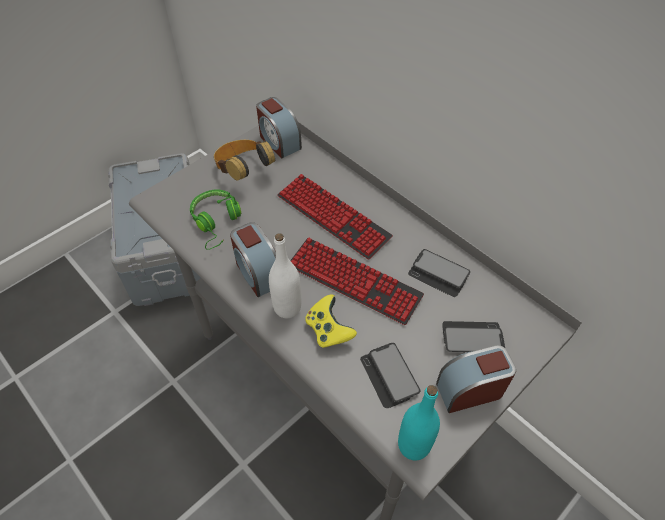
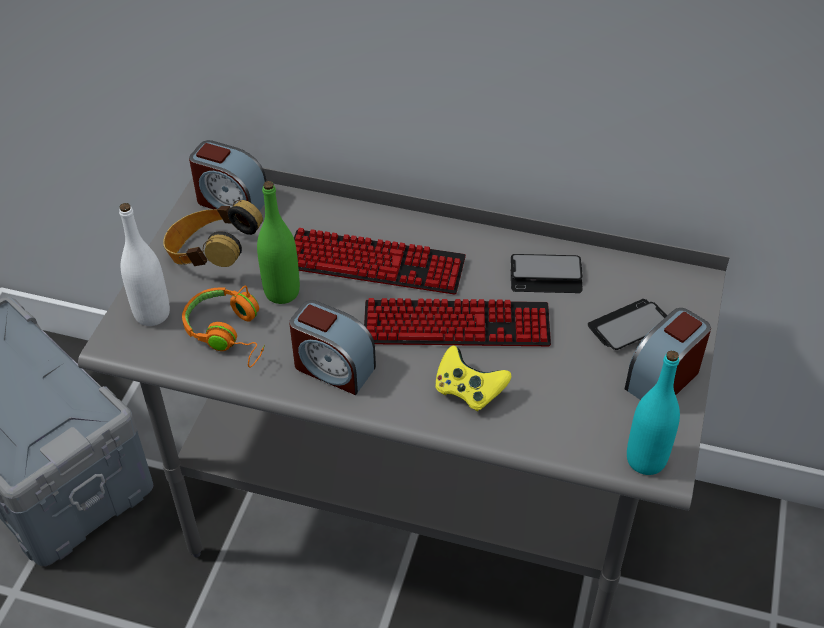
camera: 30 degrees left, 5 degrees down
green headphones [190,189,241,250] -> orange headphones [182,286,265,368]
white bottle [269,233,301,318] -> white bottle moved to [119,203,170,326]
phone [360,343,421,408] -> none
none -> green bottle [257,181,300,304]

